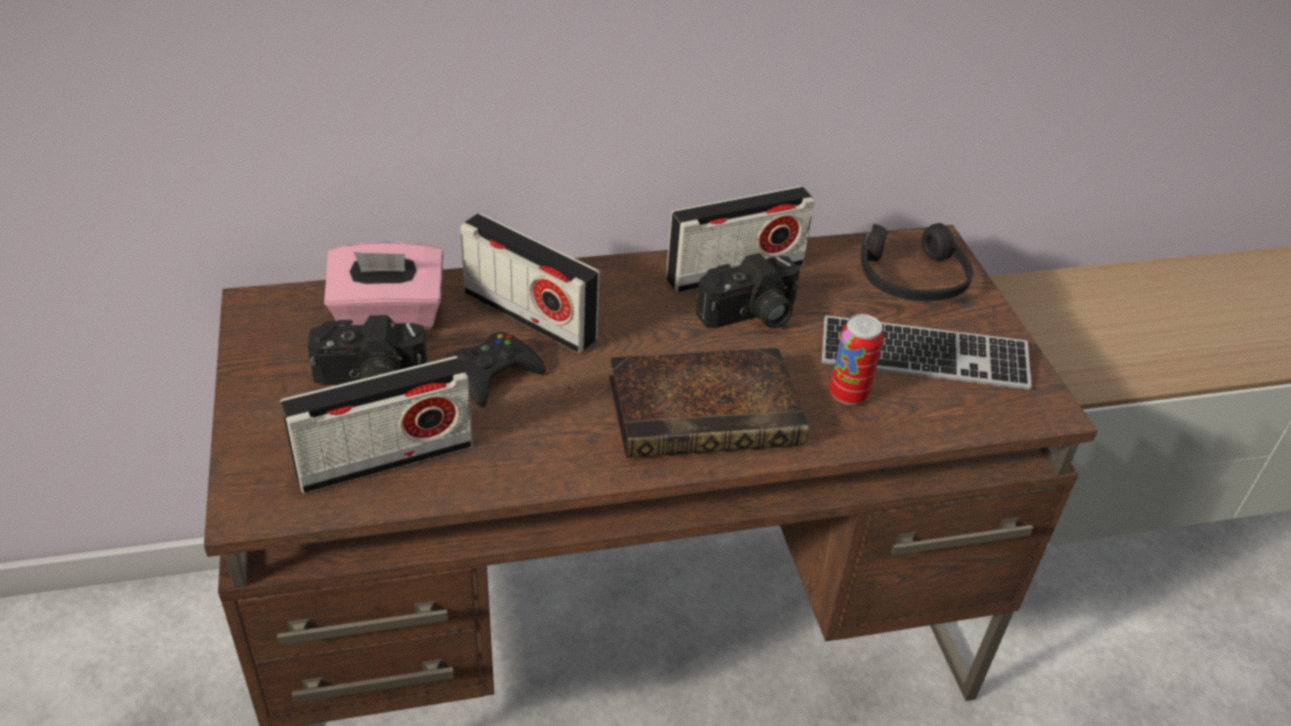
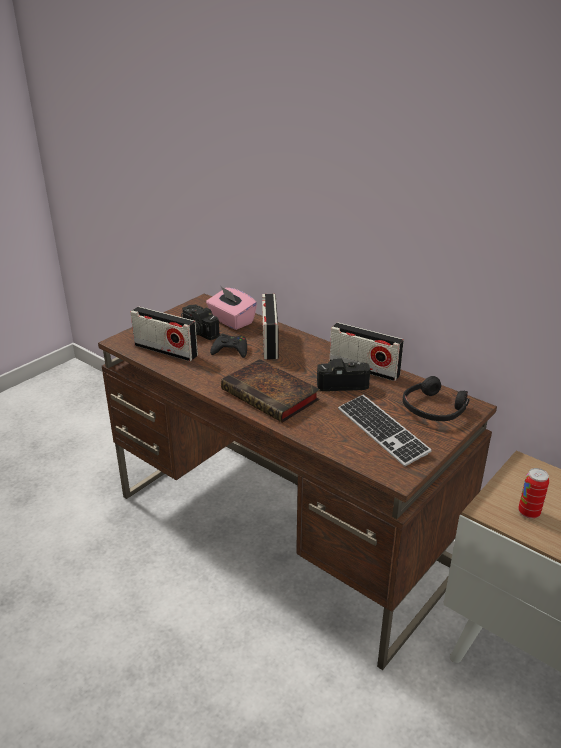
camera: 55 degrees right, 10 degrees down
camera [696,252,800,328] -> camera turned 150 degrees clockwise [317,359,370,391]
can [830,314,883,405] -> can moved to [518,468,549,519]

